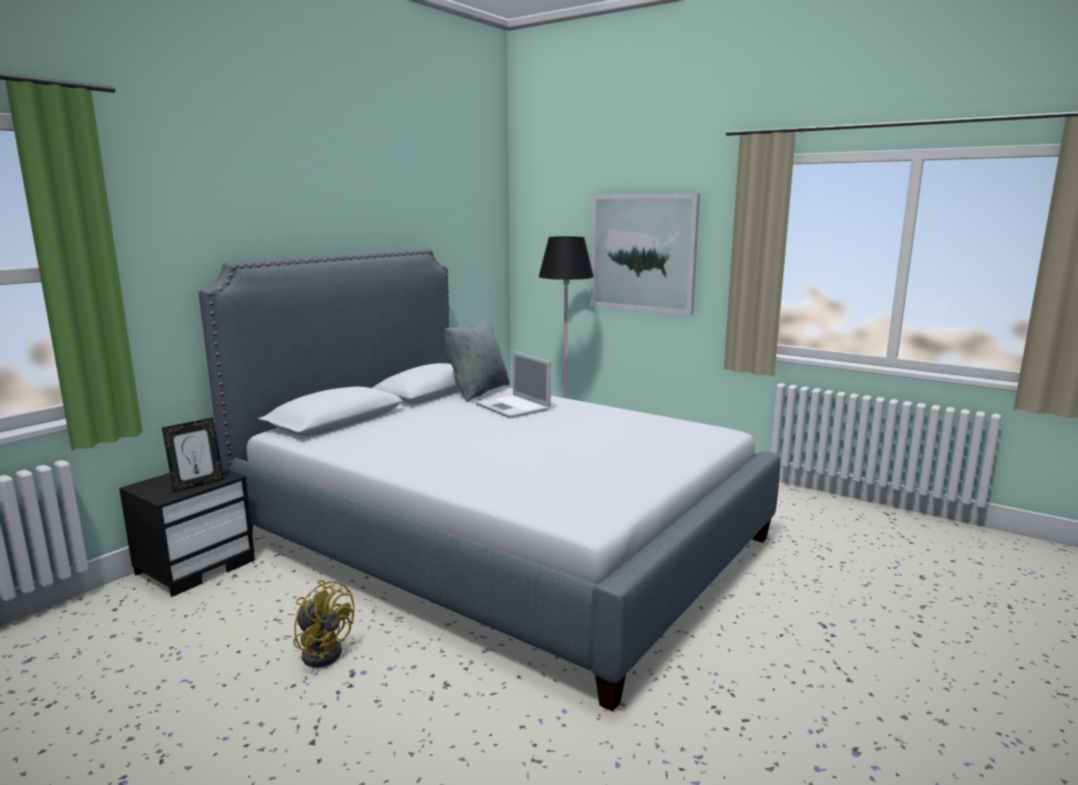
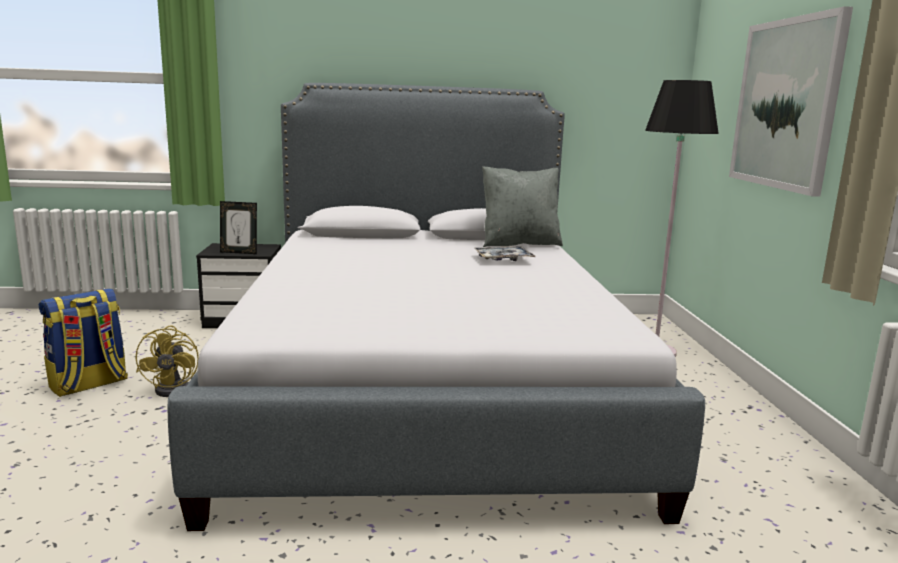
camera: 50 degrees right, 0 degrees up
laptop [476,351,551,418] -> tray [475,246,535,261]
none -> backpack [39,288,128,397]

